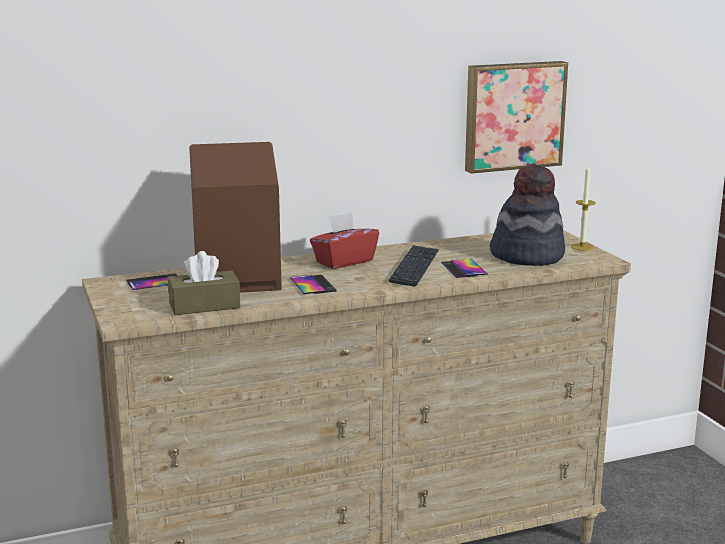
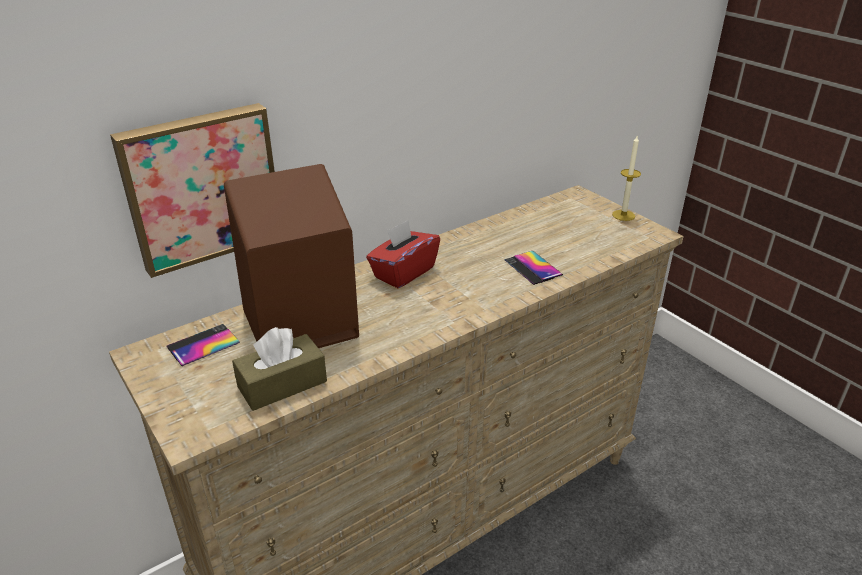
camera: 15 degrees left, 15 degrees up
phone [290,275,337,294] -> none
keyboard [389,245,439,287] -> none
picture [465,61,568,174] -> picture moved to [110,103,275,278]
hat [490,164,565,266] -> none

